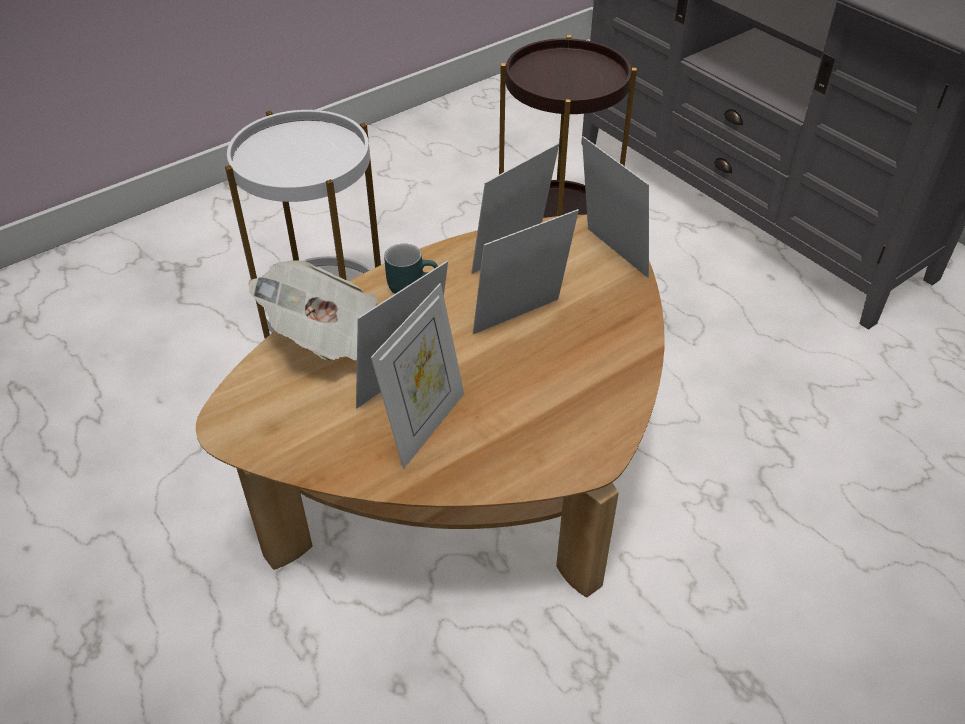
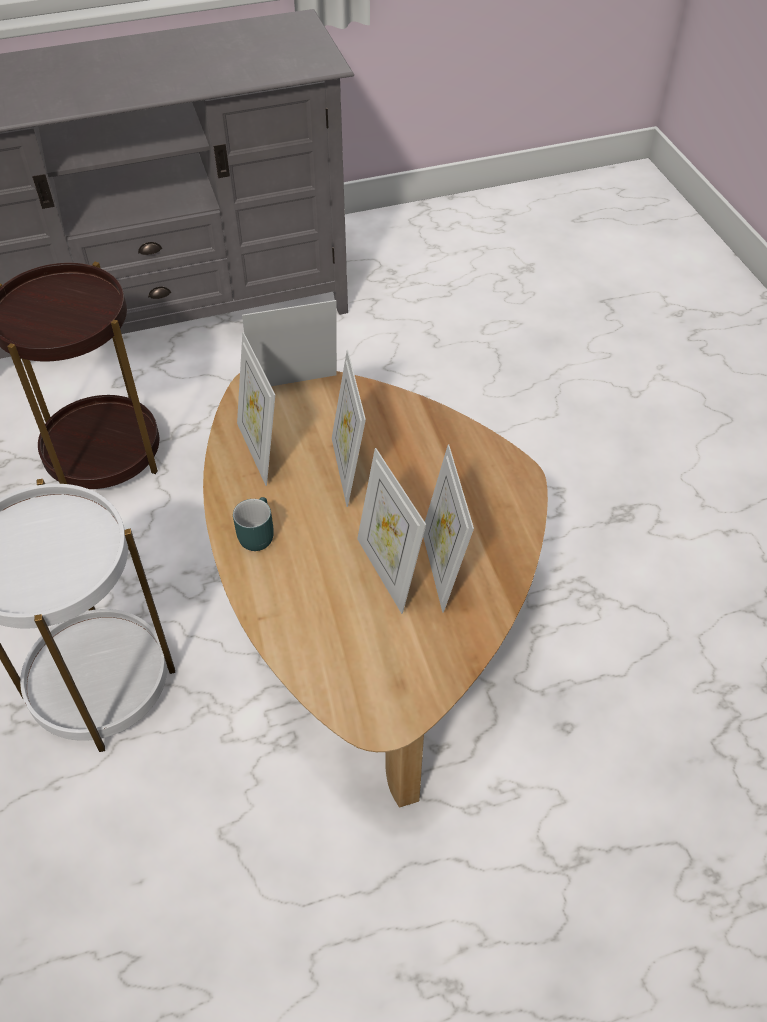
camera: 70 degrees left, 5 degrees up
newspaper [248,260,378,361] -> none
picture frame [371,283,464,468] -> picture frame turned 150 degrees counterclockwise [423,445,474,613]

